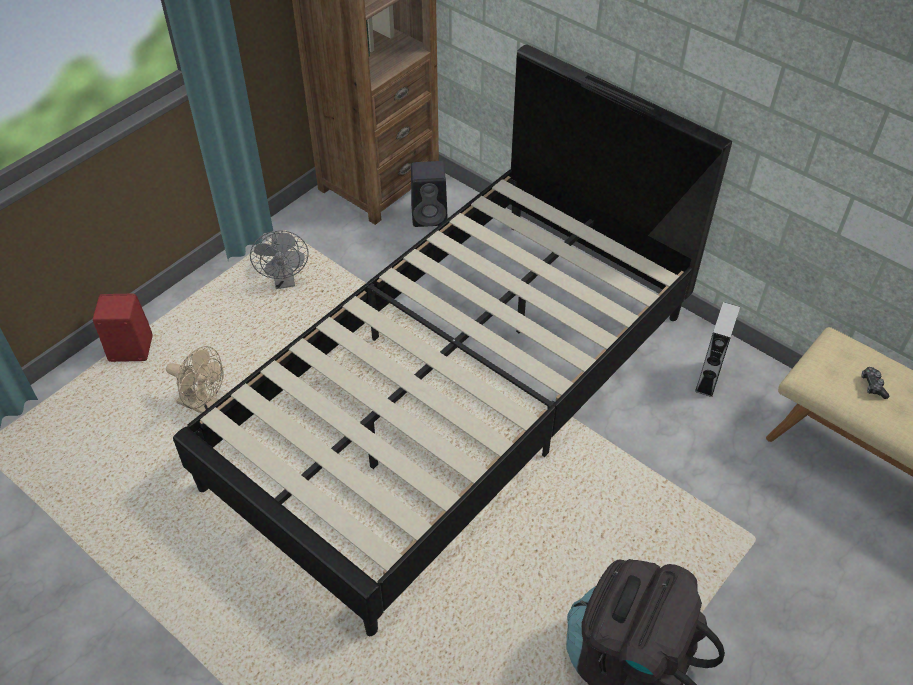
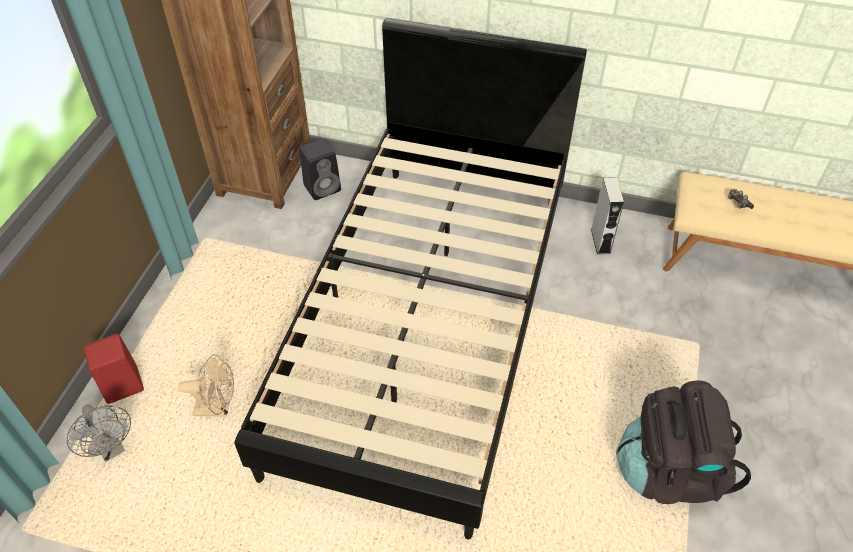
camera: 25 degrees left, 0 degrees up
grey fan [250,230,309,289] -> grey fan moved to [67,404,131,462]

